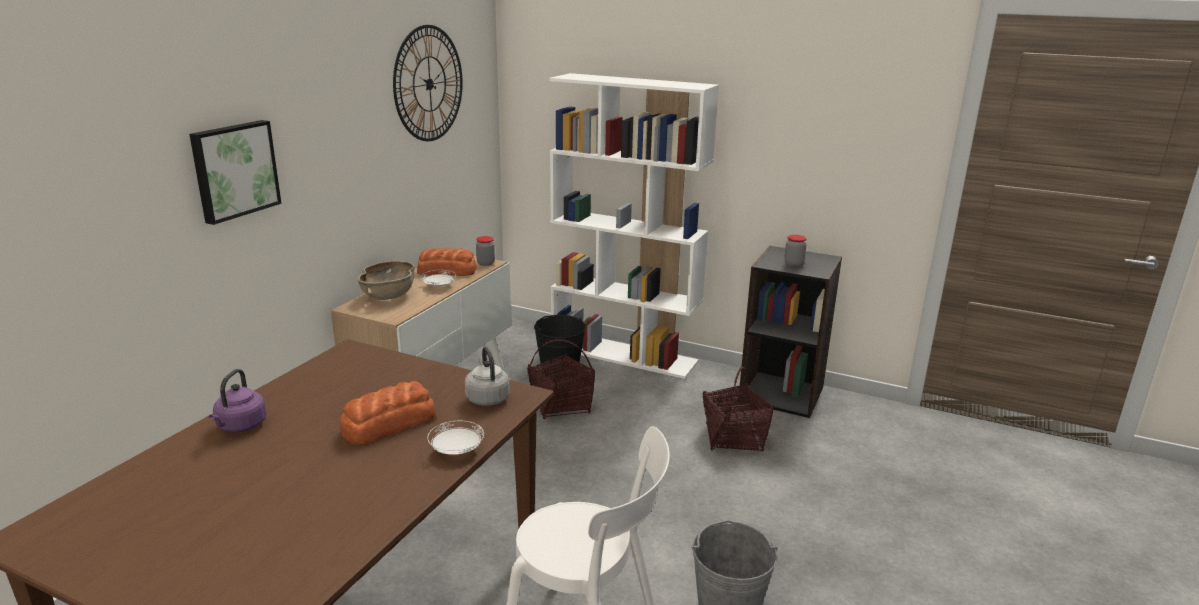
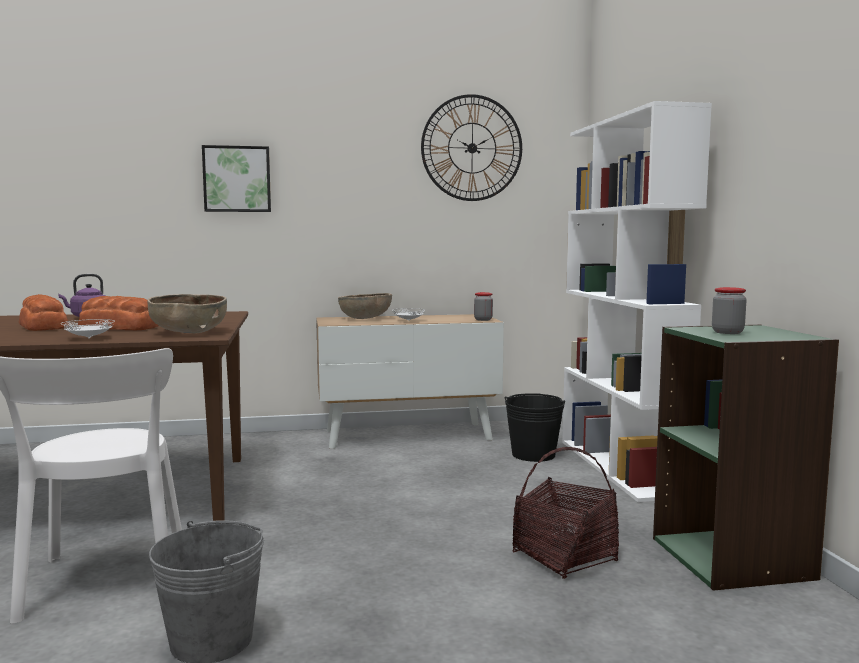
camera: 55 degrees right, 15 degrees down
bread [417,248,477,276] -> bread moved to [19,294,69,331]
grey kettle [465,347,510,406] -> brown bowl [147,294,227,333]
basket [528,339,595,419] -> none
black bookcase [738,246,842,418] -> green bookcase [653,324,839,591]

